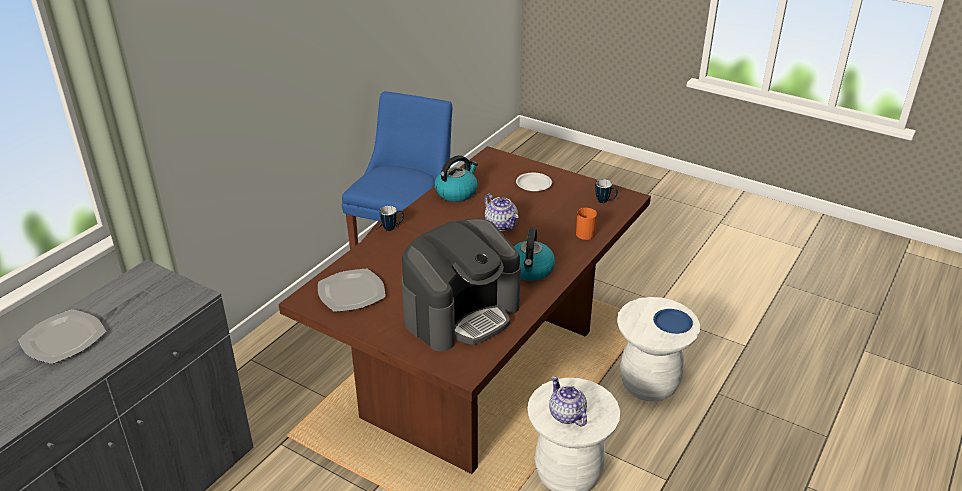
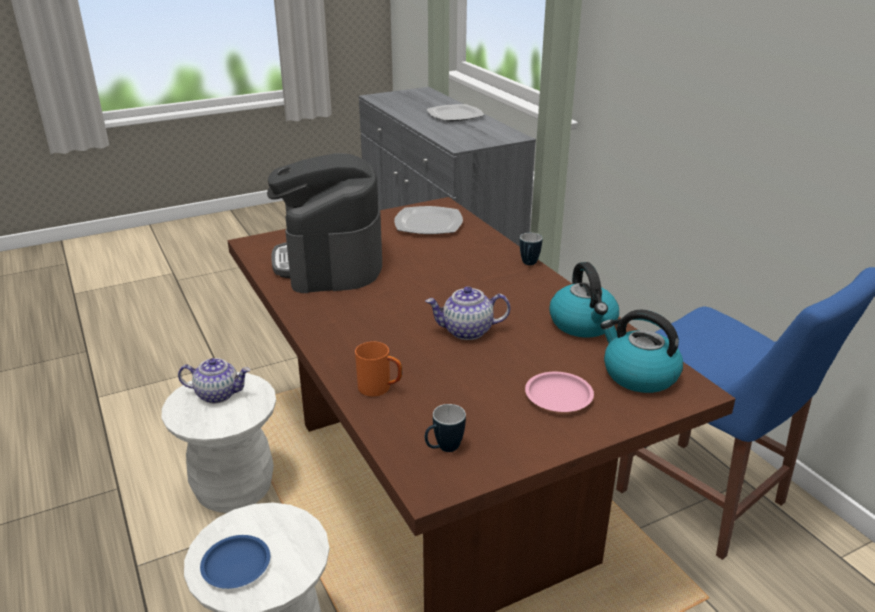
camera: 120 degrees right, 5 degrees down
kettle [513,227,555,281] -> kettle moved to [600,309,683,393]
white plate [516,173,552,192] -> pink plate [525,372,594,412]

